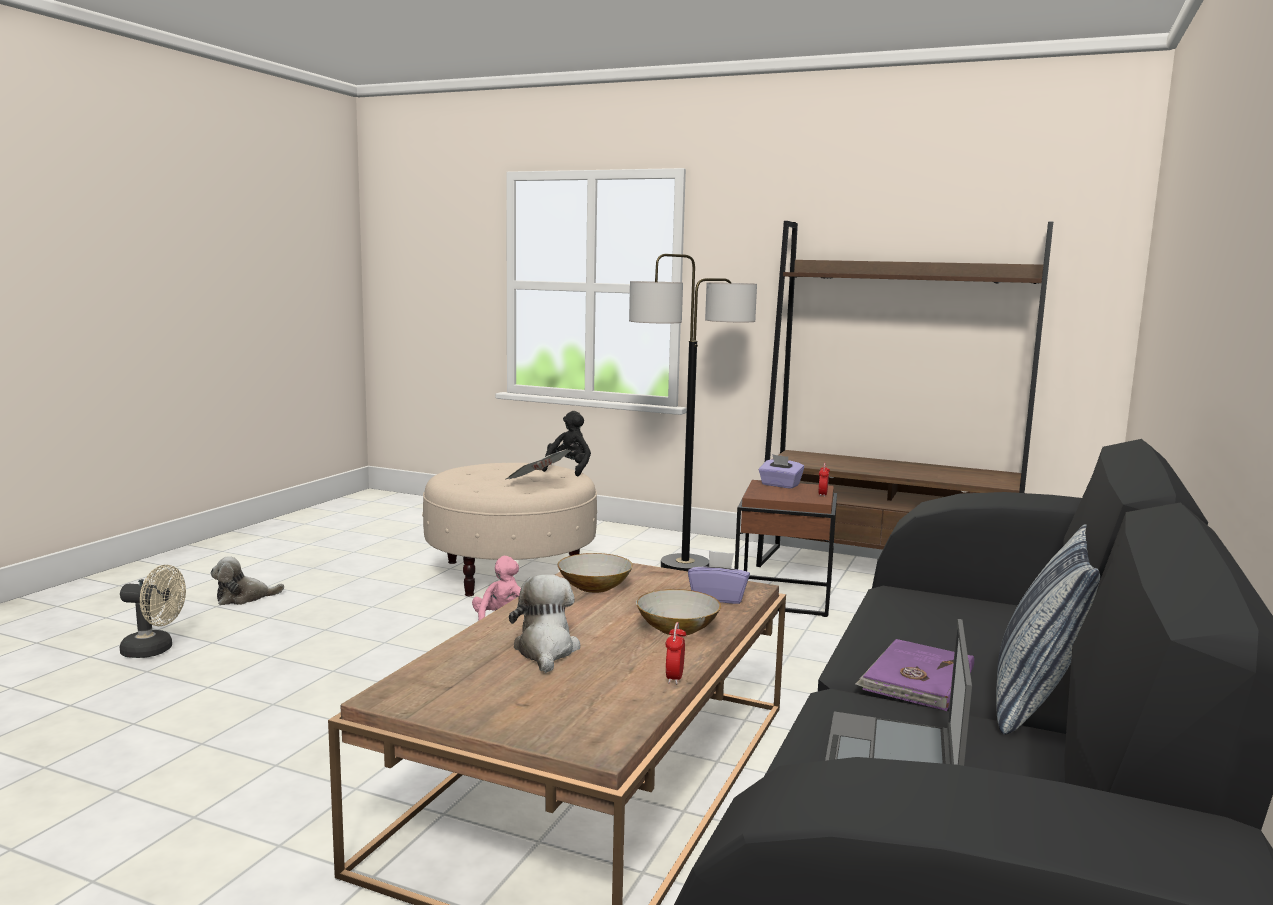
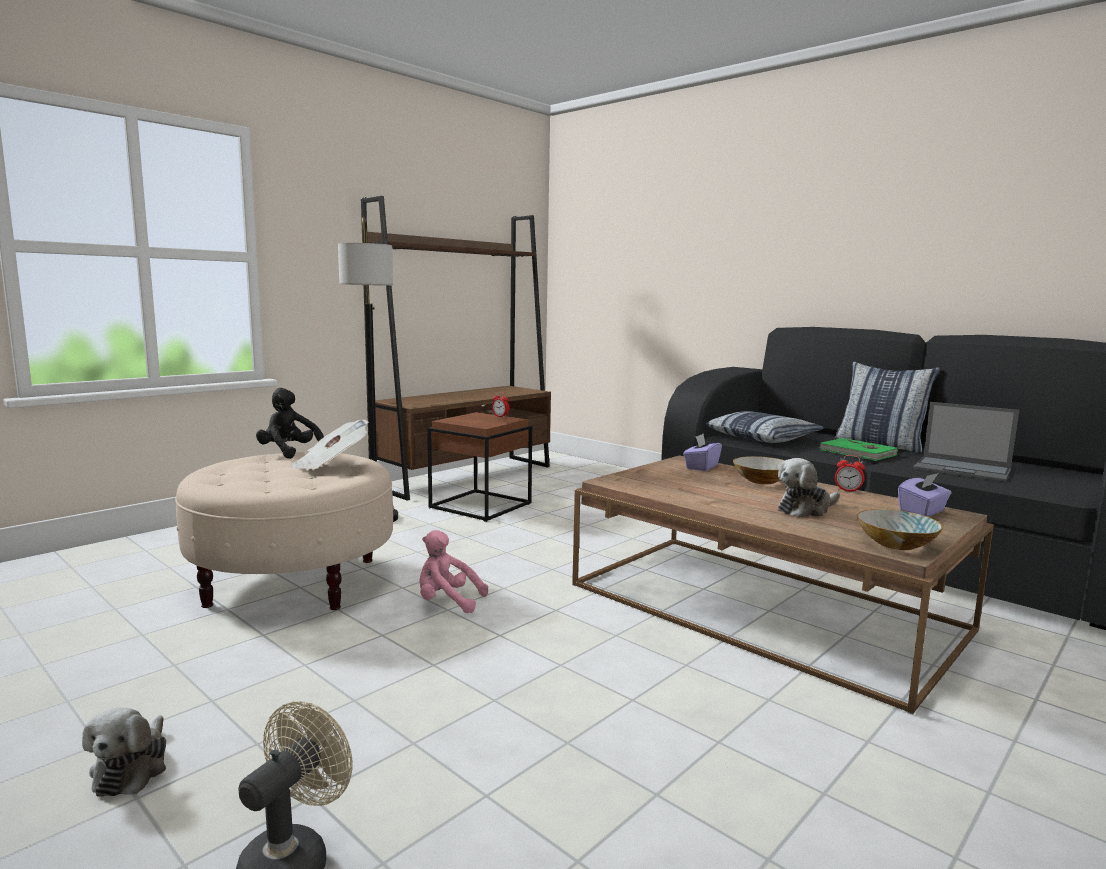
camera: 70 degrees left, 0 degrees up
plush toy [509,575,580,673] -> plush toy turned 45 degrees counterclockwise [778,458,840,518]
bowl [557,553,633,593] -> bowl moved to [857,509,944,550]
purple tissue box [759,454,804,489] -> purple tissue box moved to [898,473,952,517]
purple book [855,639,974,711] -> green book [819,438,898,461]
none -> pillow [707,411,824,443]

